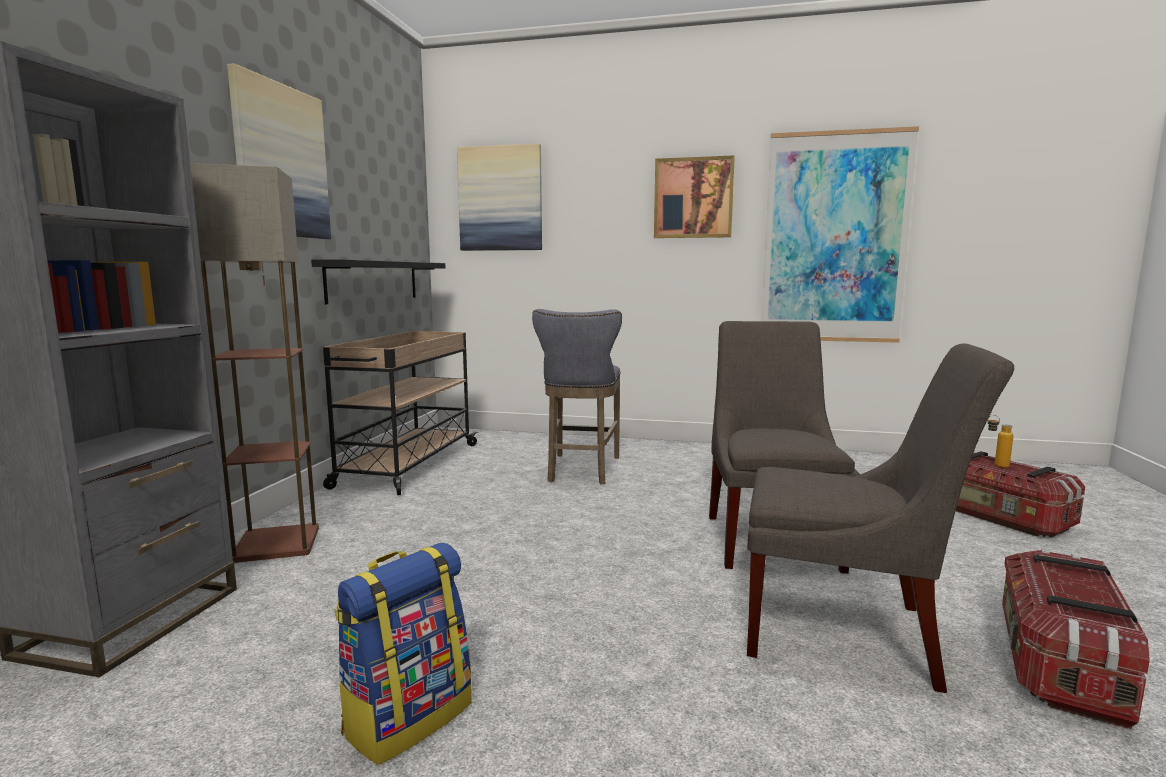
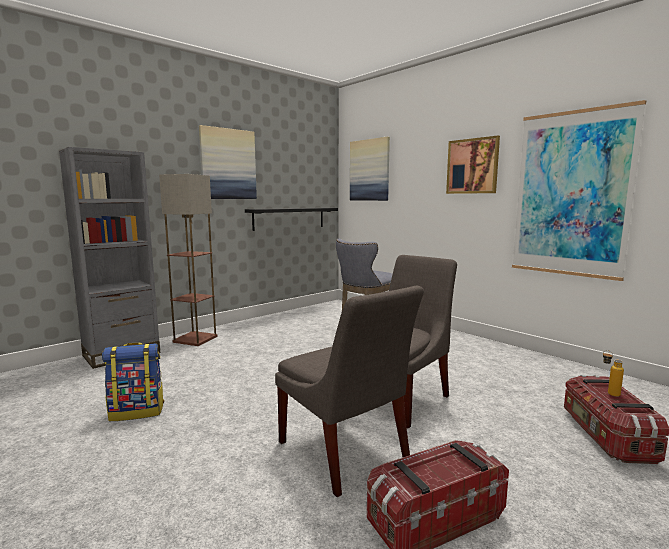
camera: 35 degrees right, 0 degrees up
beige cart [323,331,479,495] -> none

